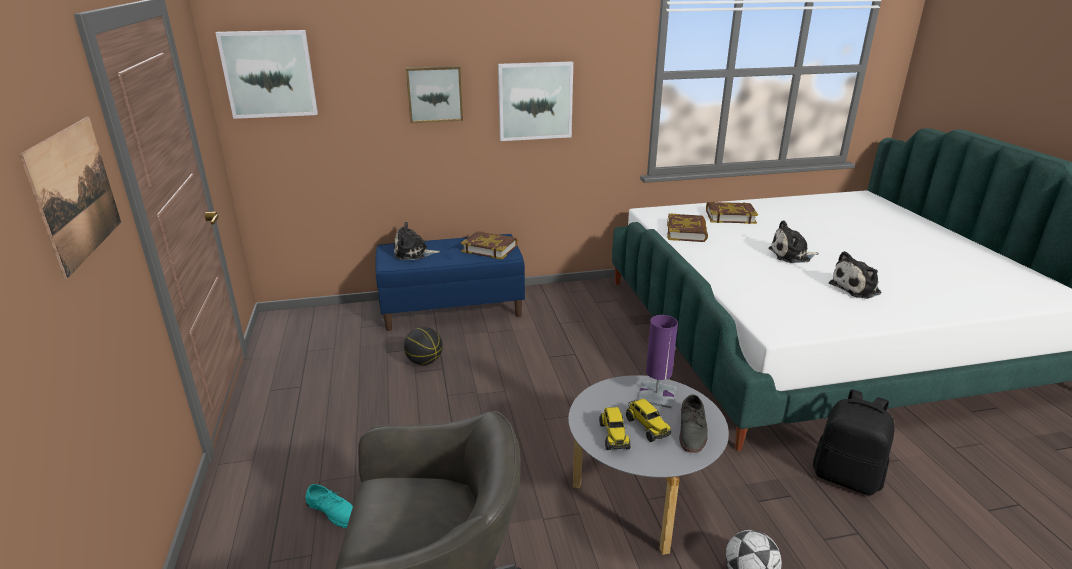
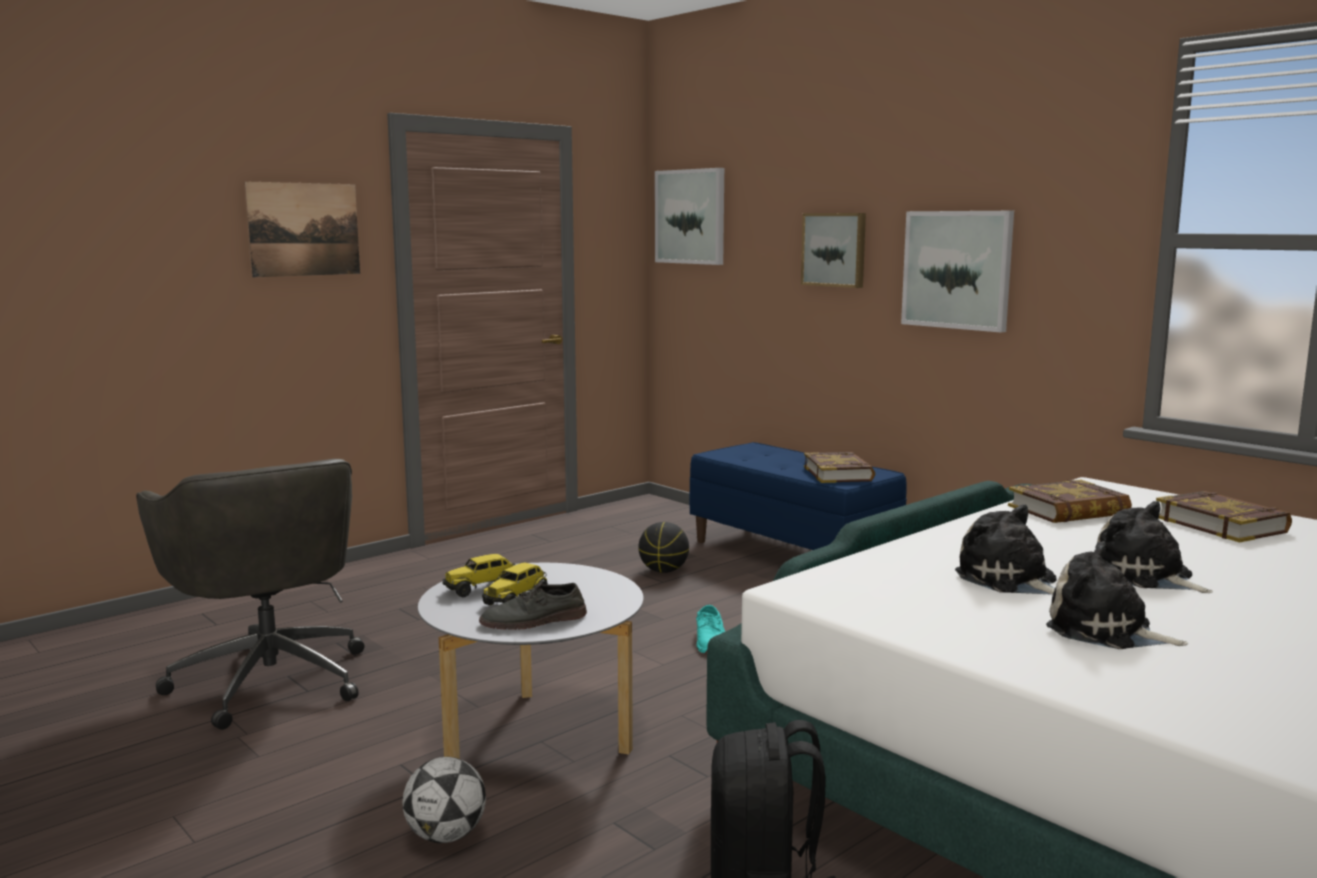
camera: 60 degrees right, 15 degrees down
turquoise shoe [305,484,353,528] -> turquoise shoe moved to [696,605,725,653]
plush toy [394,222,440,260] -> plush toy moved to [955,504,1057,595]
purple table lamp [637,315,678,409] -> none

